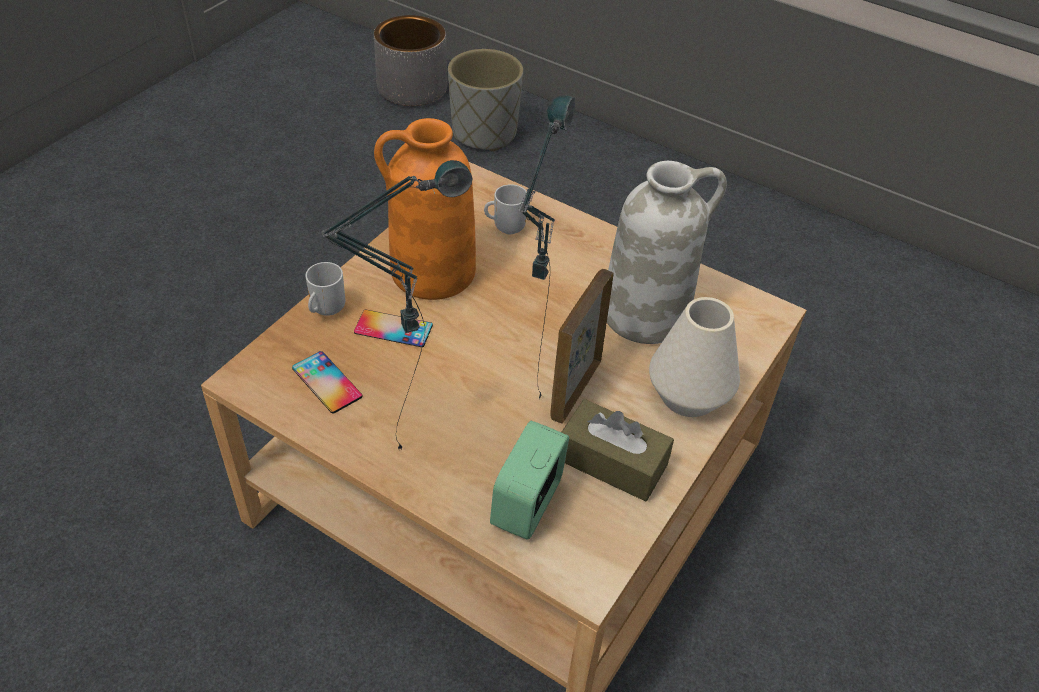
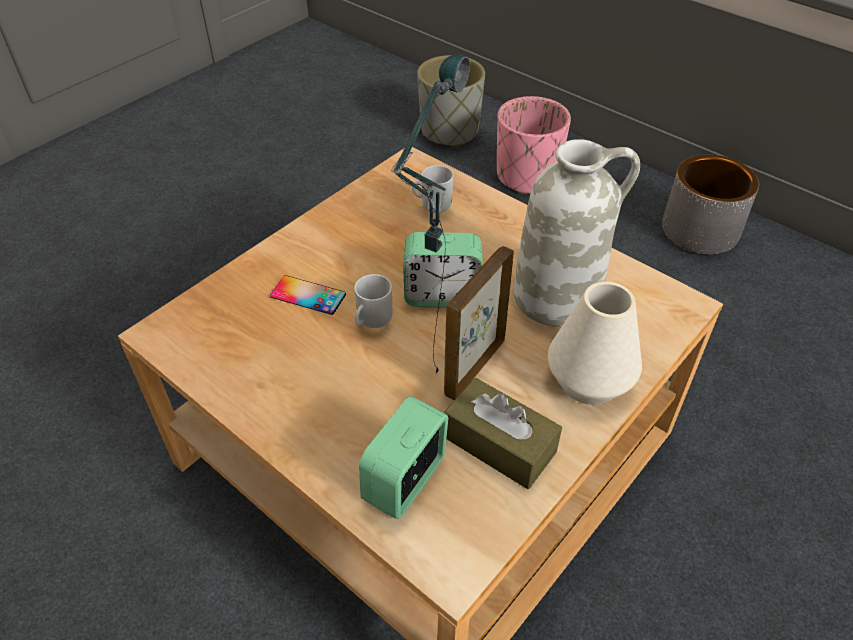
camera: 10 degrees right, 0 degrees up
phone [292,351,363,413] -> none
mug [305,262,345,316] -> mug moved to [354,274,393,328]
table lamp [321,160,472,449] -> none
grey planter [374,15,448,106] -> grey planter moved to [662,155,759,254]
orange vase [374,118,476,300] -> none
none -> alarm clock [403,232,483,308]
none -> pink planter [497,96,571,194]

